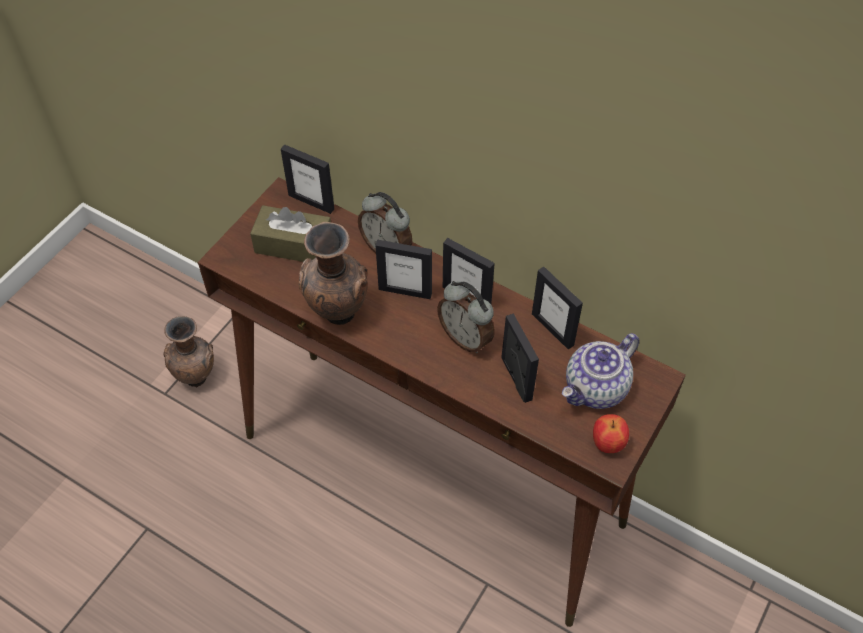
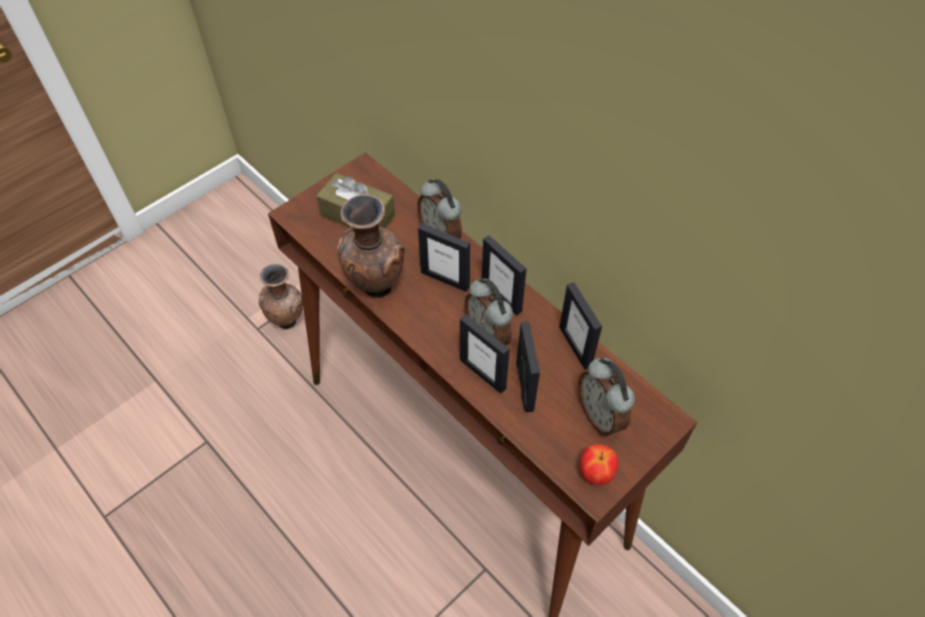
camera: 15 degrees right, 0 degrees up
picture frame [281,145,334,214] -> picture frame moved to [460,314,510,394]
teapot [562,333,639,409] -> alarm clock [578,357,635,436]

